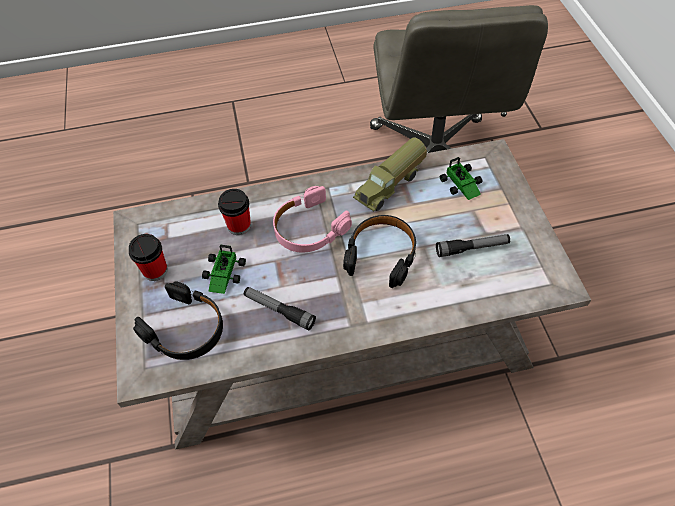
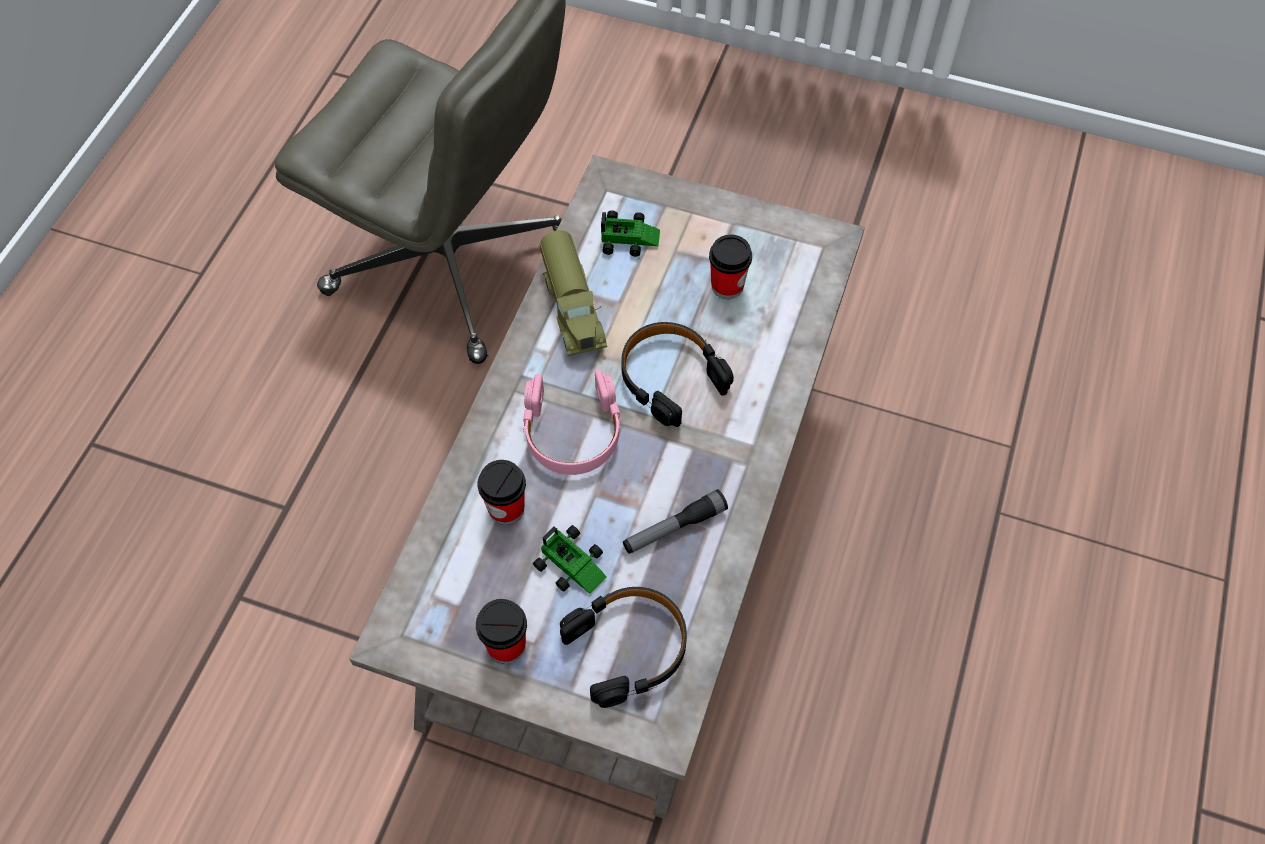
camera: 60 degrees left, 5 degrees up
flashlight [436,234,510,257] -> cup [709,234,752,299]

